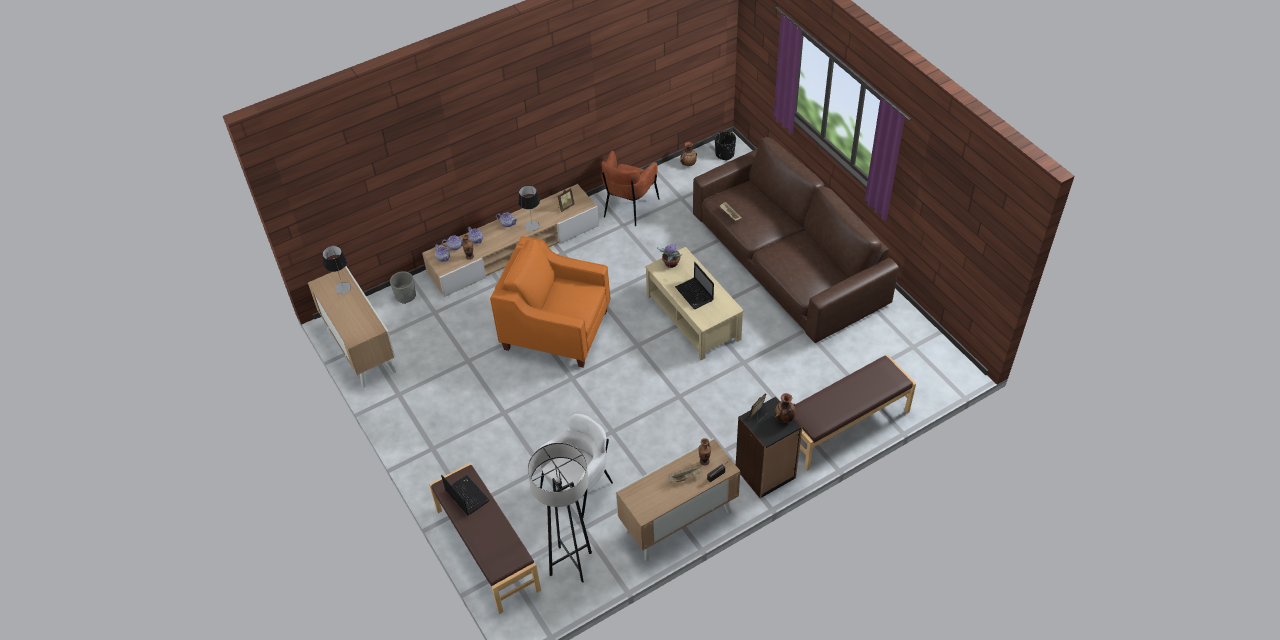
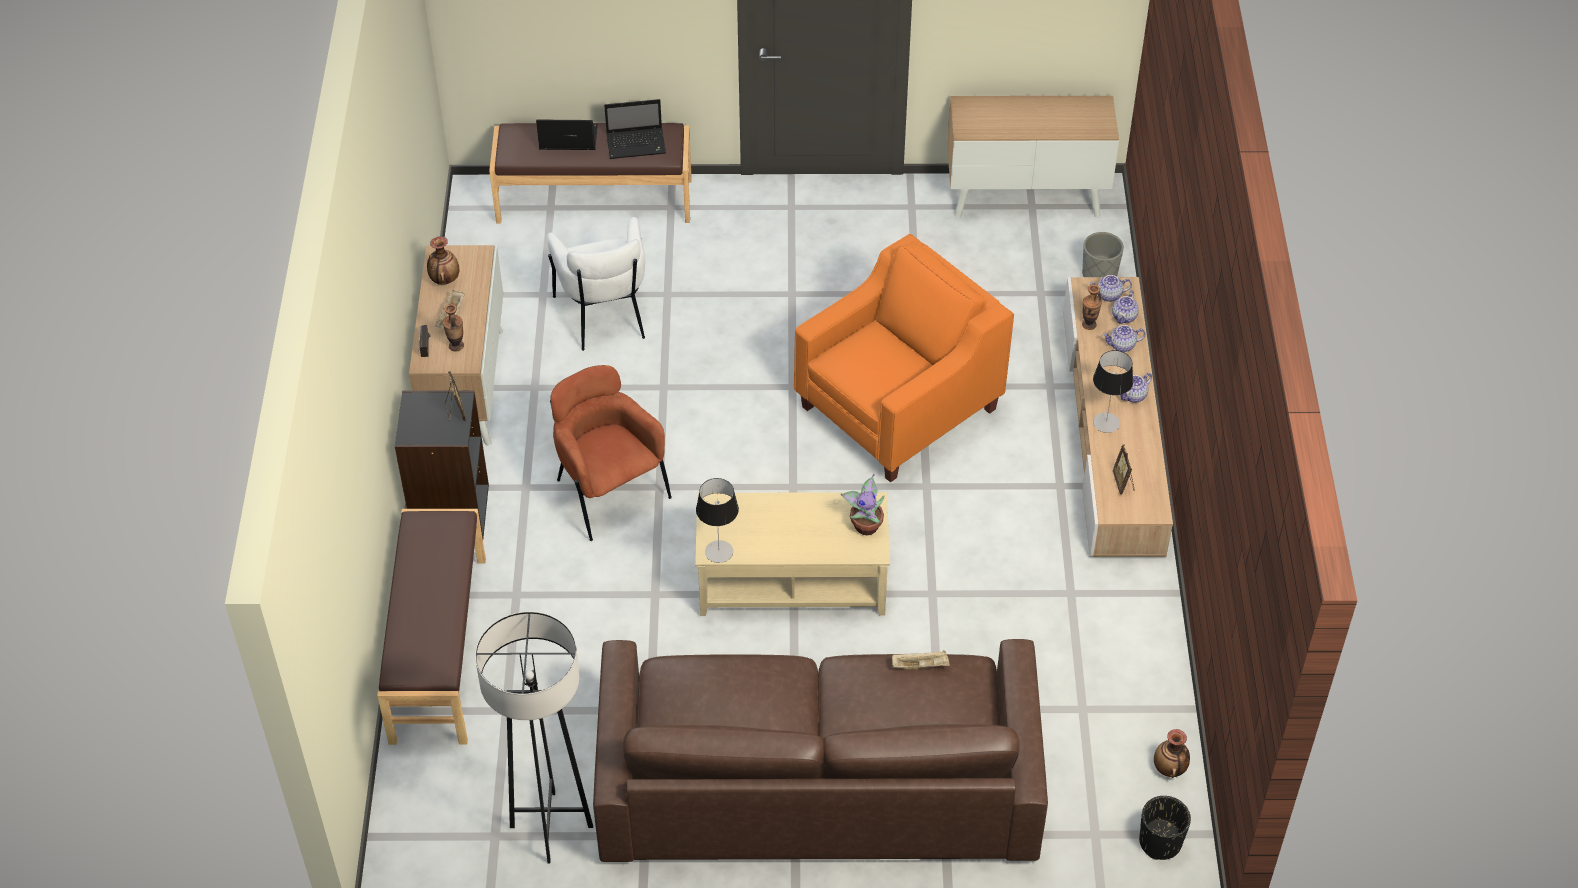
camera: 120 degrees right, 0 degrees up
table lamp [322,246,351,294] -> table lamp moved to [696,478,739,563]
grey floor lamp [528,443,592,583] -> grey floor lamp moved to [475,612,593,863]
brown armchair [601,151,660,226] -> brown armchair moved to [550,365,672,541]
laptop [675,262,714,309] -> laptop moved to [536,119,598,150]
vase [775,393,796,423] -> vase moved to [427,236,459,285]

